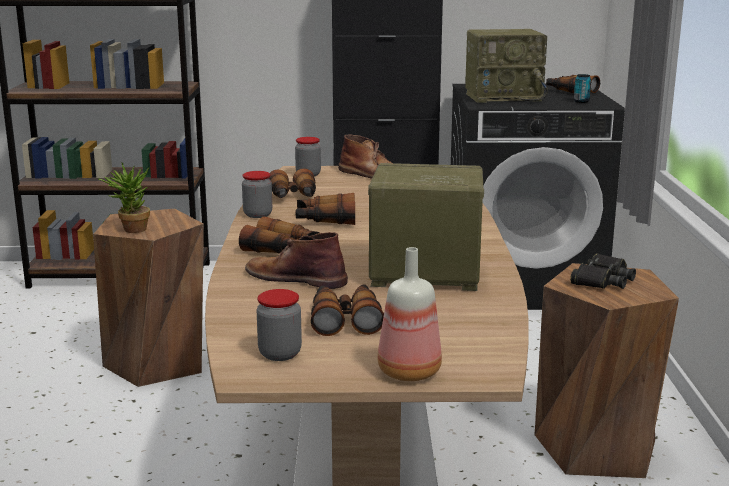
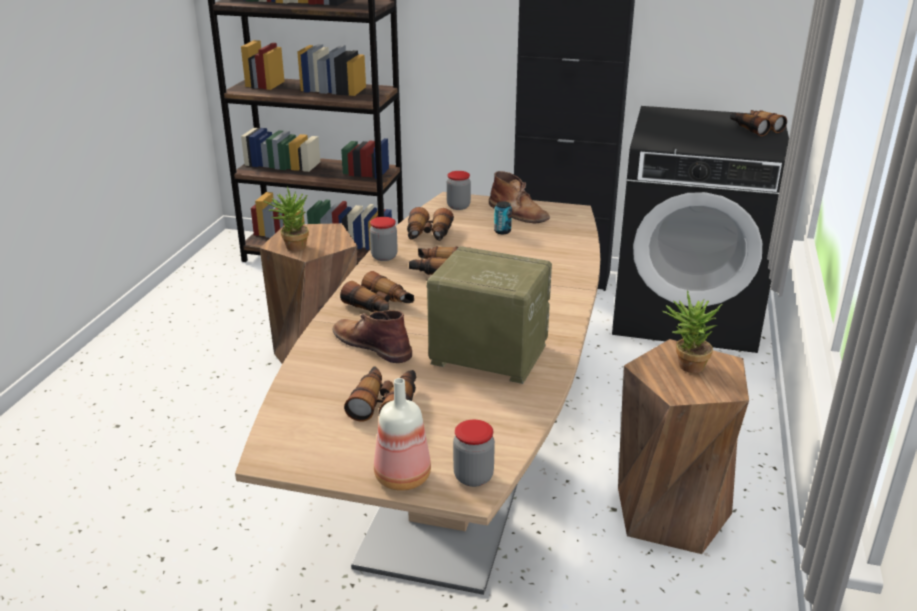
camera: 15 degrees right, 10 degrees up
jar [257,289,302,361] -> jar moved to [453,420,495,487]
radio [465,29,548,103] -> none
black binoculars [570,253,636,289] -> potted plant [662,290,723,373]
can [574,74,591,103] -> can moved to [494,201,512,234]

